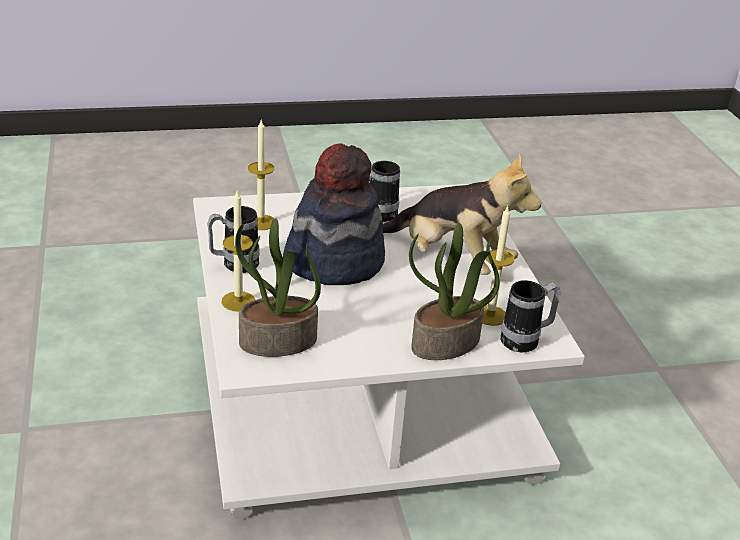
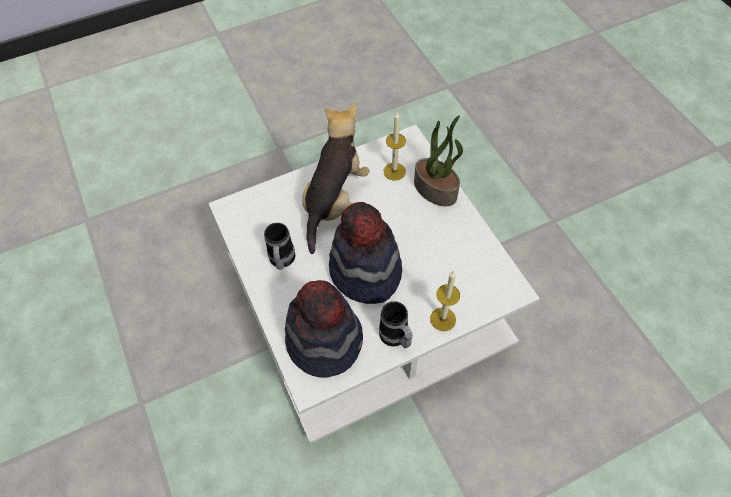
camera: 100 degrees left, 25 degrees up
potted plant [235,218,321,357] -> none
candle [248,120,274,230] -> hat [285,280,363,378]
mug [500,280,561,352] -> none

